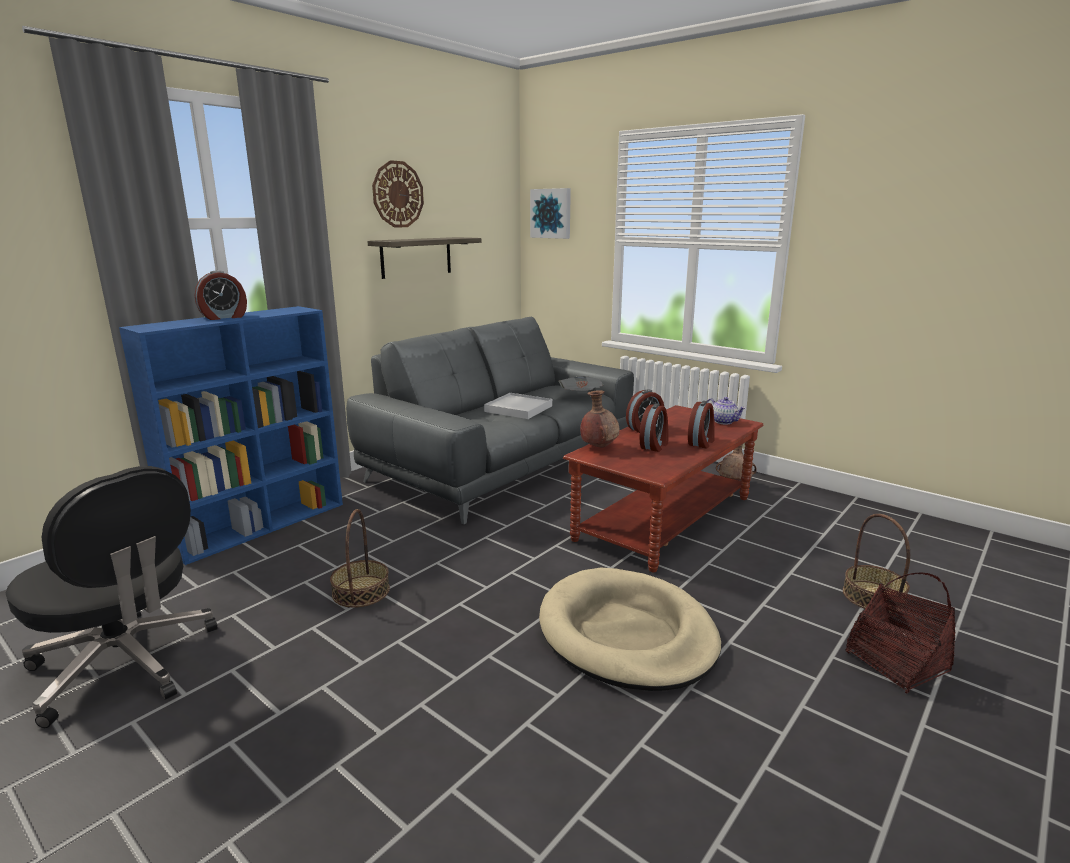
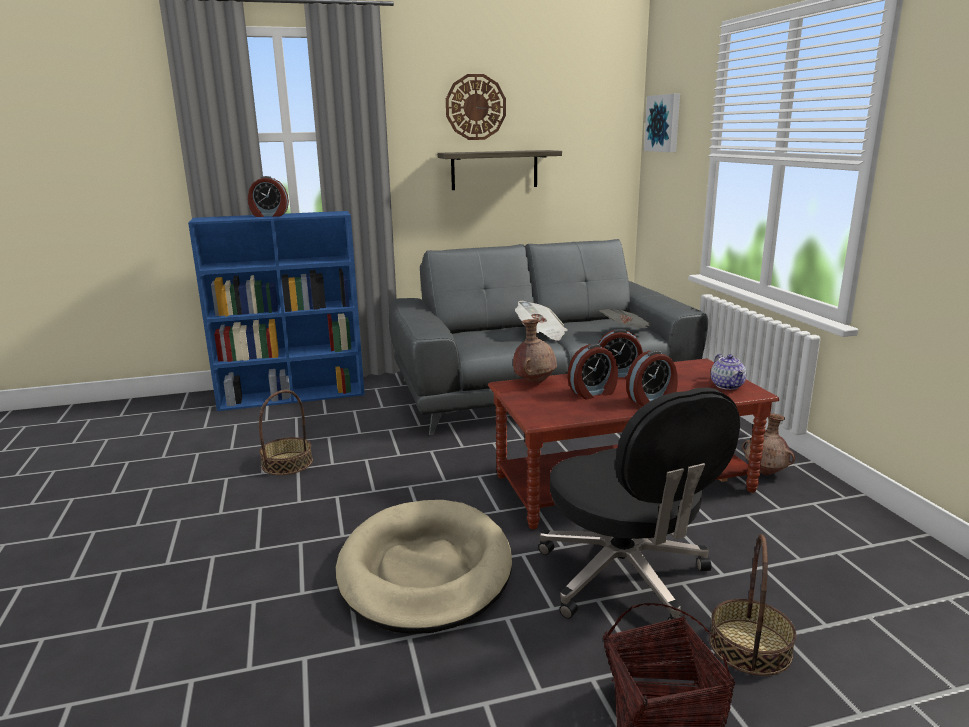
camera: 35 degrees right, 0 degrees up
black office chair [6,466,218,728] -> black office chair moved to [538,387,740,631]
white tray [484,393,552,419] -> newspaper [515,301,568,341]

